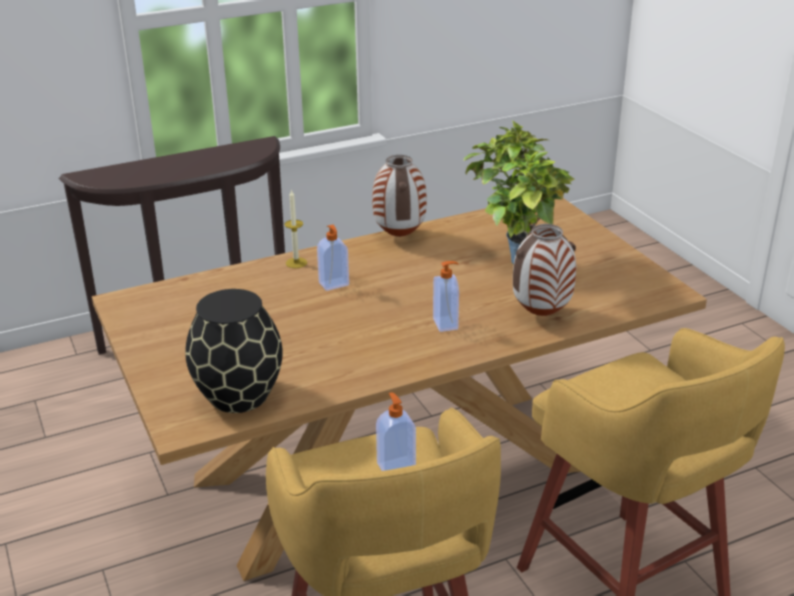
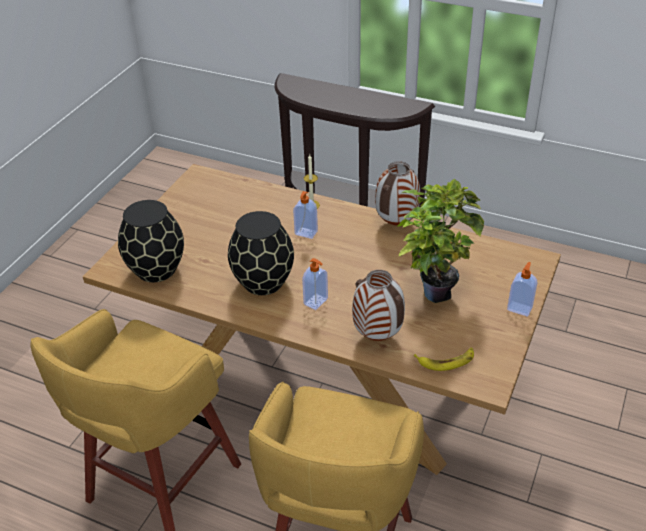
camera: 50 degrees right, 10 degrees up
soap dispenser [376,392,416,471] -> soap dispenser moved to [507,262,538,316]
none -> black vase [228,211,294,295]
none -> banana [414,348,474,371]

